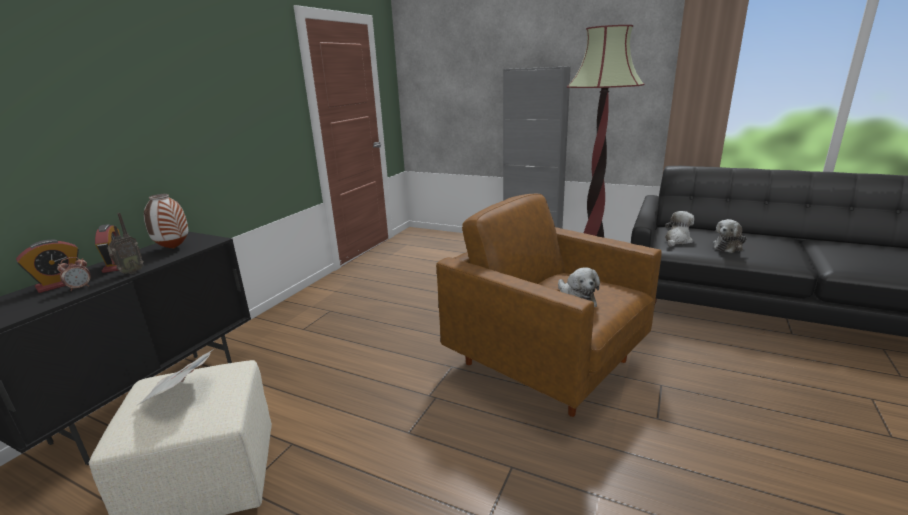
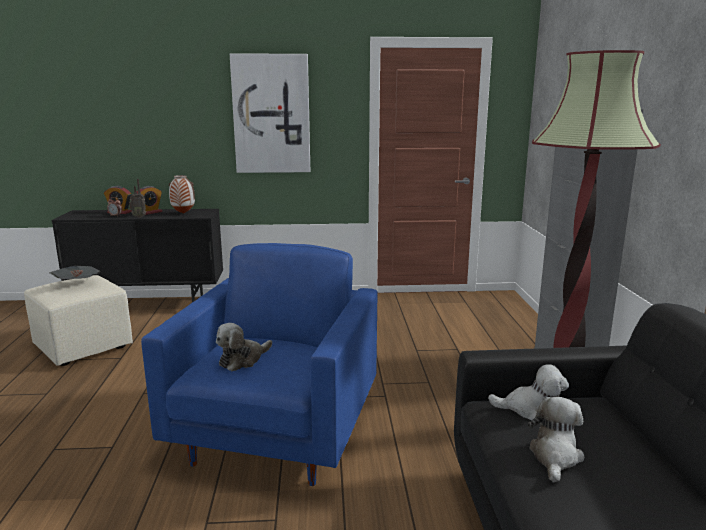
camera: 60 degrees right, 5 degrees down
brown armchair [436,194,662,417] -> blue armchair [141,243,378,486]
plush toy [713,219,747,253] -> plush toy turned 90 degrees clockwise [528,397,584,483]
none -> picture [230,53,310,173]

